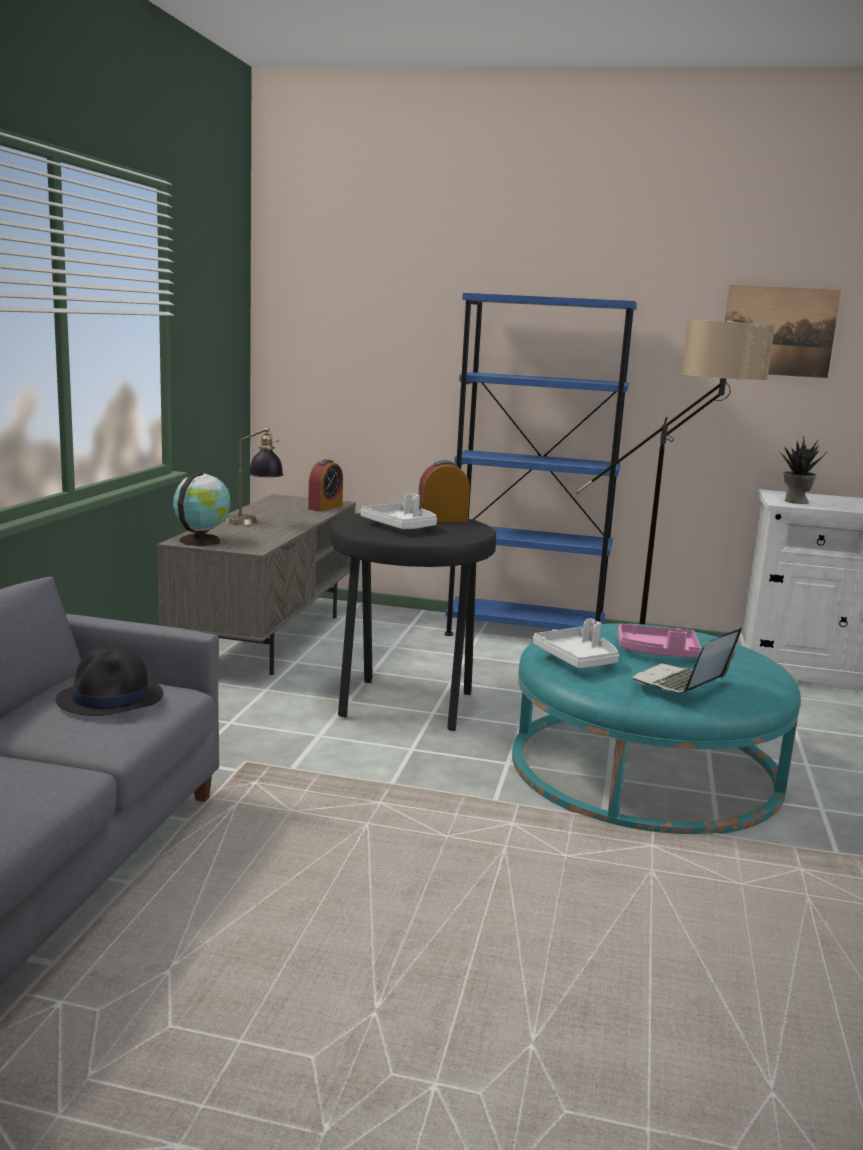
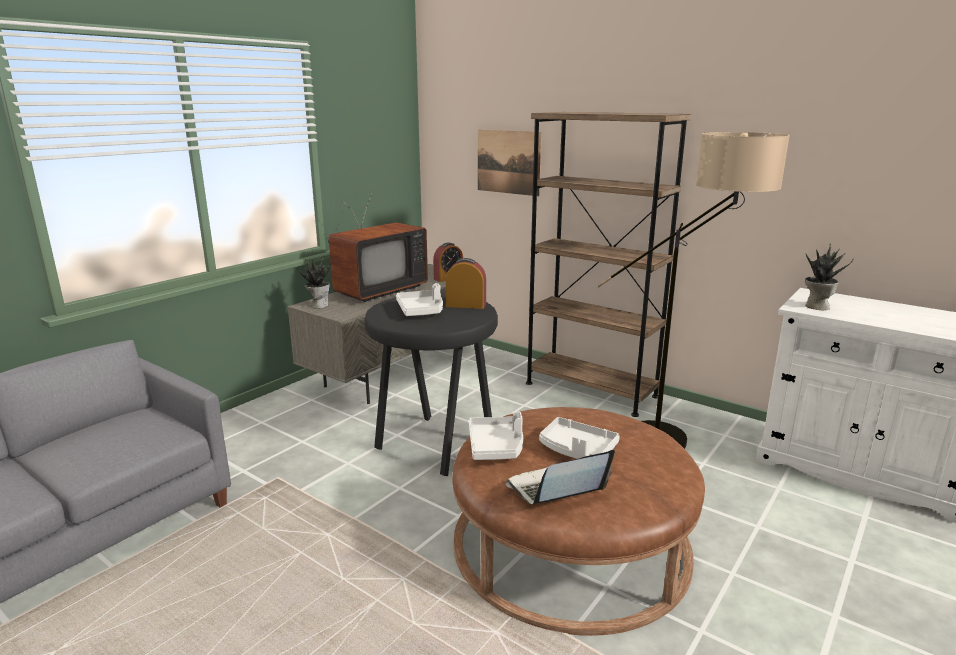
camera: 25 degrees right, 5 degrees up
black hat [56,647,163,716] -> none
globe [173,472,231,546] -> potted plant [297,256,330,309]
table lamp [224,427,284,525] -> television [329,194,428,302]
blue bookcase [445,293,637,636] -> brown bookcase [526,112,691,417]
turquoise ottoman [512,623,801,834] -> brown ottoman [452,407,705,636]
pink tray [618,624,701,658] -> white tray [539,417,620,459]
picture [725,285,841,378] -> picture moved to [478,130,542,196]

